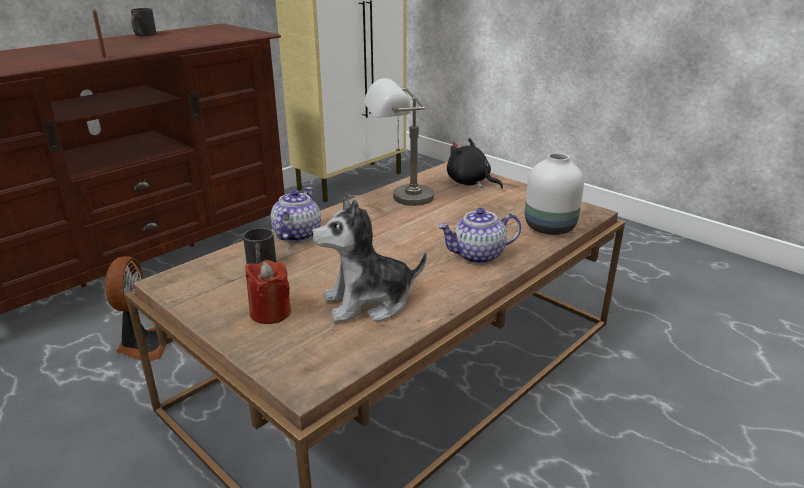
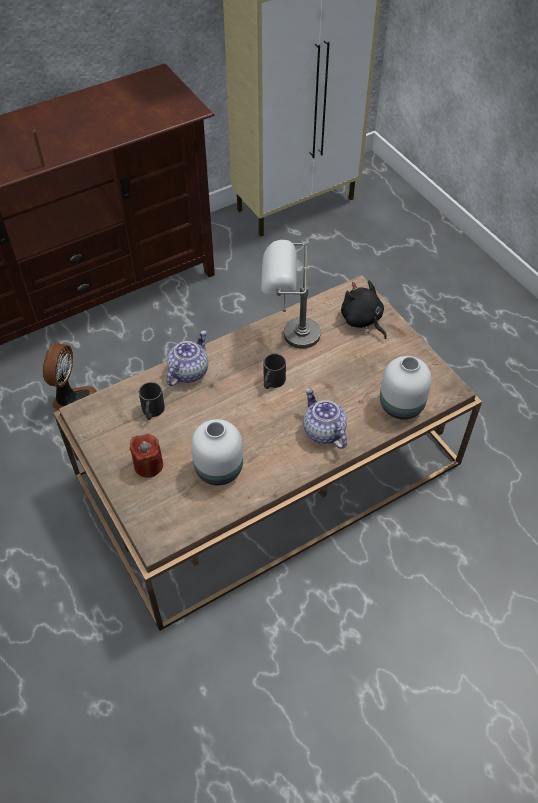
camera: 15 degrees right, 25 degrees up
black mug [131,8,157,37] -> black mug moved to [264,354,286,389]
plush toy [311,197,426,323] -> white vase [191,419,243,485]
teapot [438,208,521,264] -> teapot turned 60 degrees clockwise [303,388,347,449]

